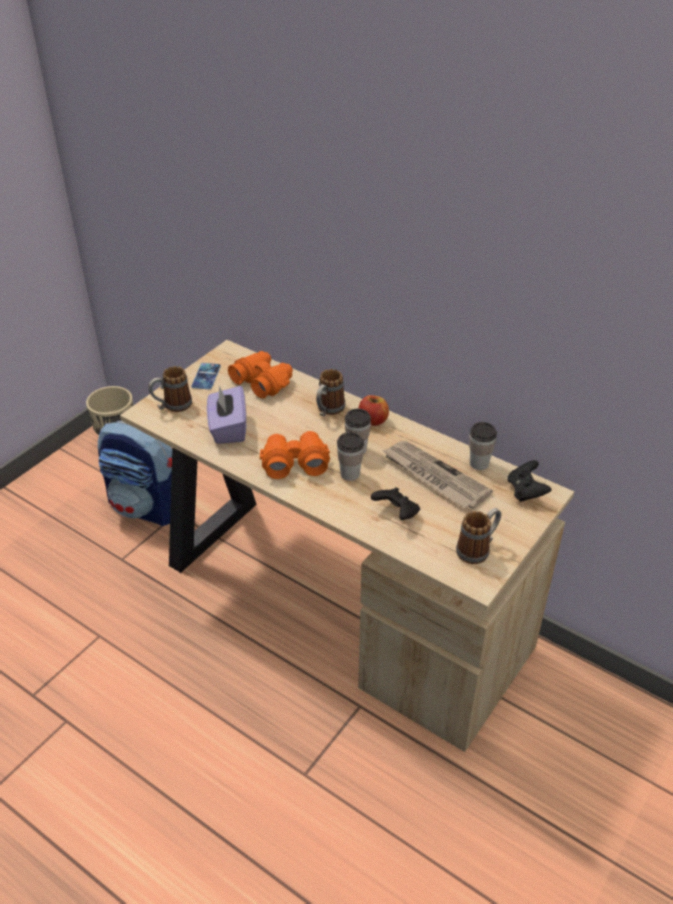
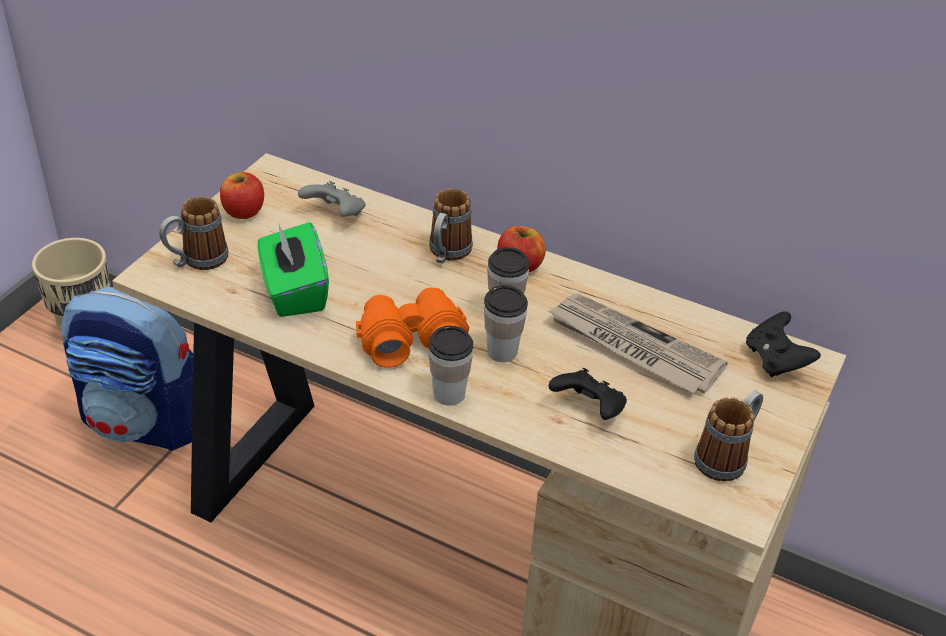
camera: 10 degrees left, 0 degrees up
phone [191,363,221,390] -> apple [220,172,264,219]
purple tissue box [207,386,246,444] -> green tissue box [258,222,329,317]
orange binoculars [228,351,293,398] -> grey game controller [298,181,366,217]
cup [469,422,497,470] -> cup moved to [428,326,473,406]

